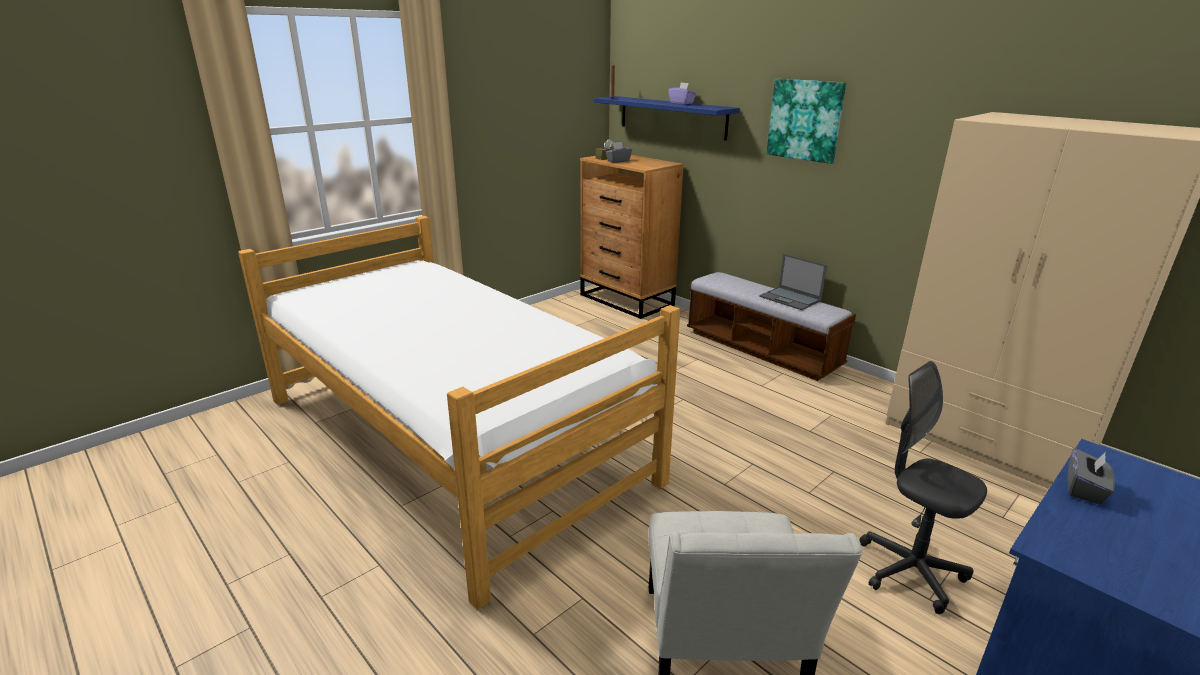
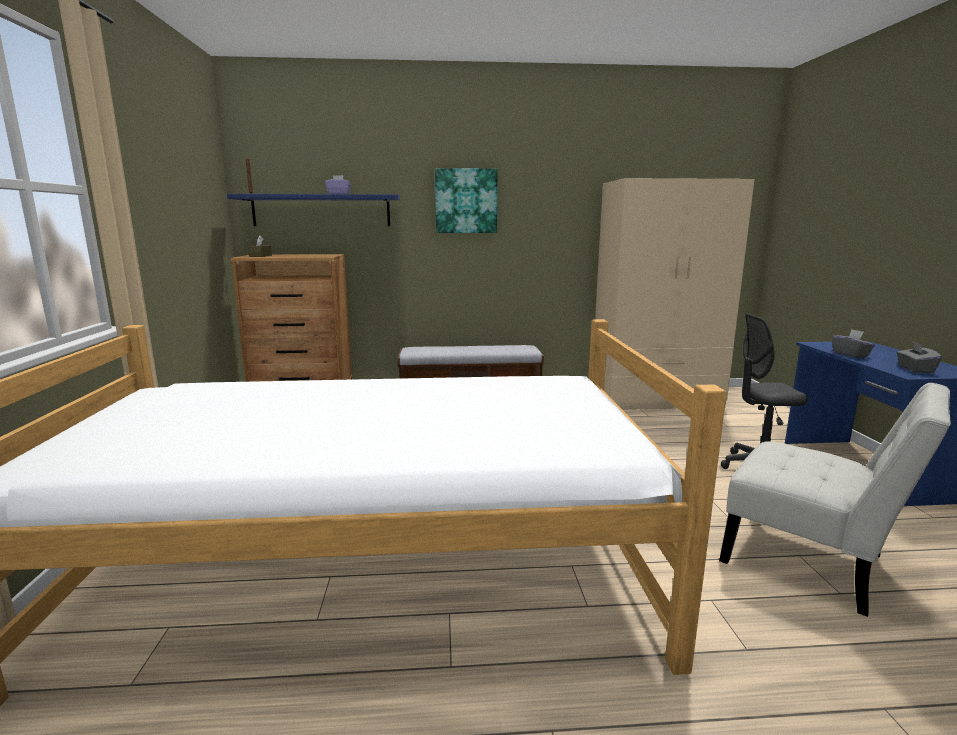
camera: 50 degrees left, 10 degrees down
grey tissue box [605,142,632,163] -> grey tissue box moved to [896,341,942,373]
laptop [759,254,827,310] -> none

